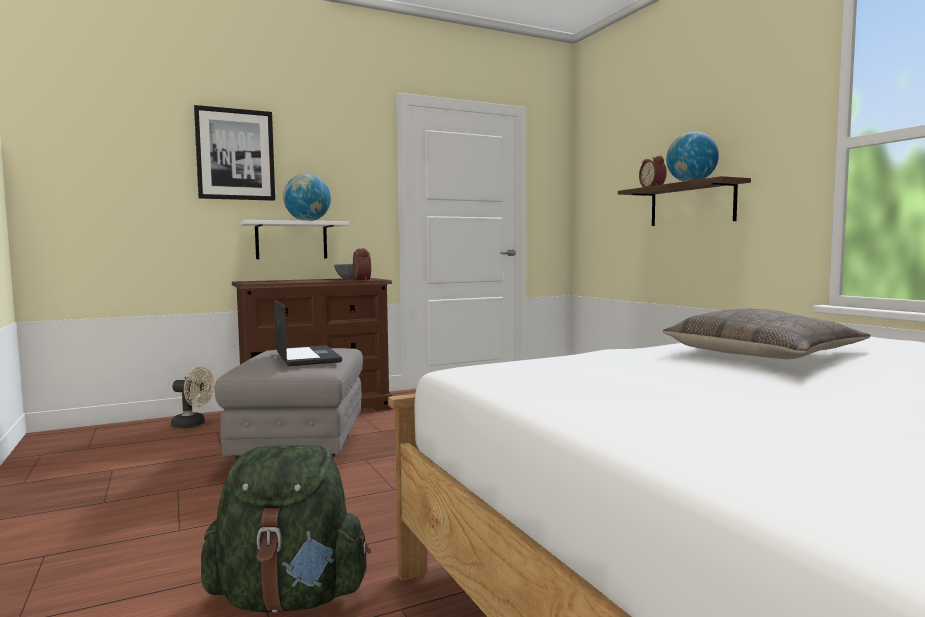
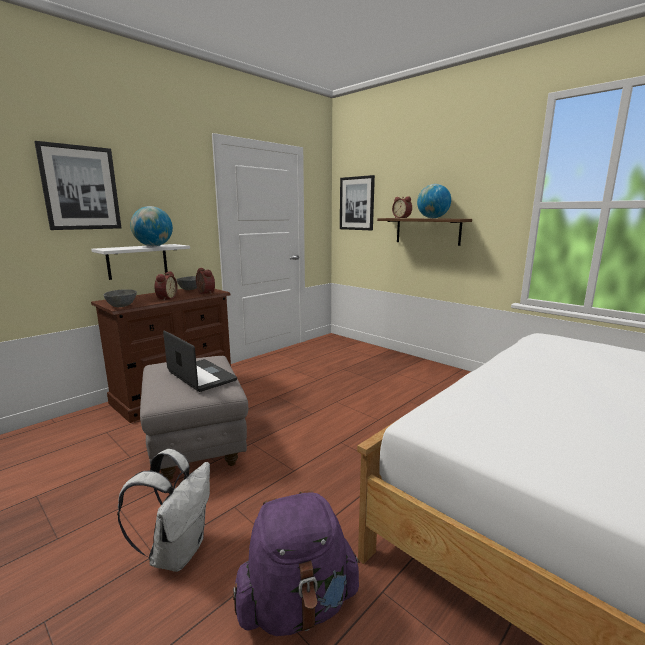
camera: 20 degrees left, 10 degrees up
beige fan [171,367,214,428] -> none
green backpack [201,445,371,613] -> purple backpack [233,490,360,636]
pillow [662,309,870,359] -> none
none -> grey bowl [104,289,137,307]
none -> white backpack [117,449,210,572]
none -> alarm clock [154,271,178,301]
none -> picture [340,175,375,230]

